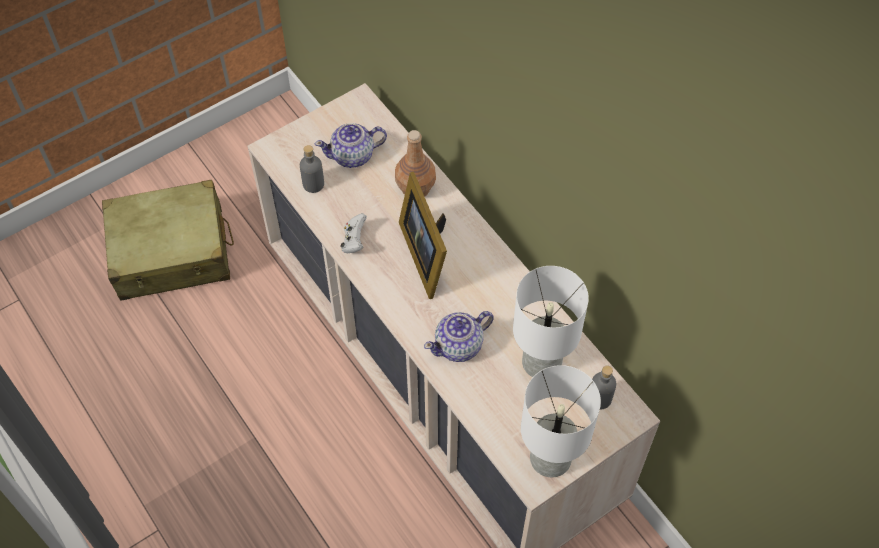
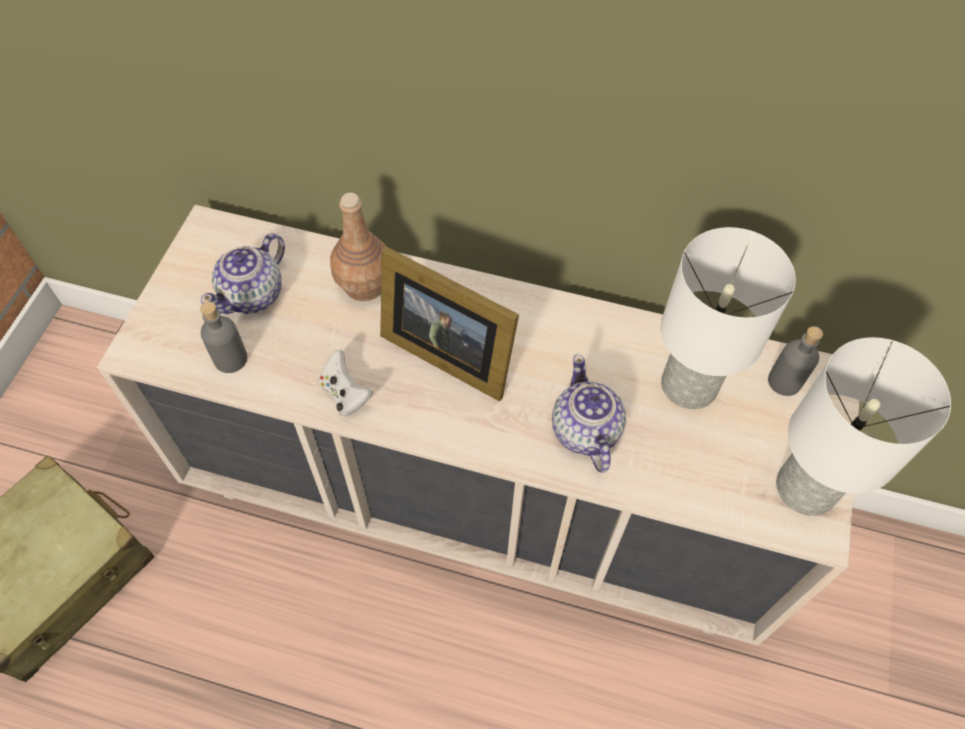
camera: 40 degrees left, 0 degrees up
teapot [424,311,494,362] -> teapot turned 150 degrees clockwise [552,354,626,473]

